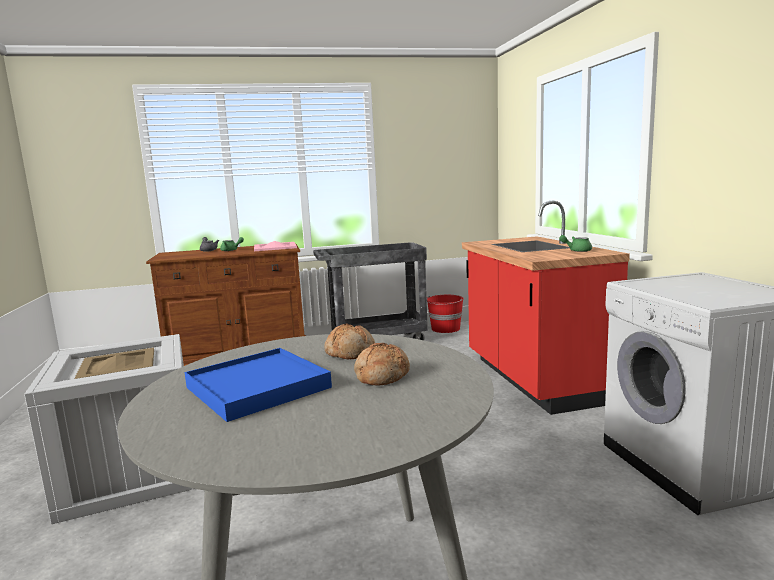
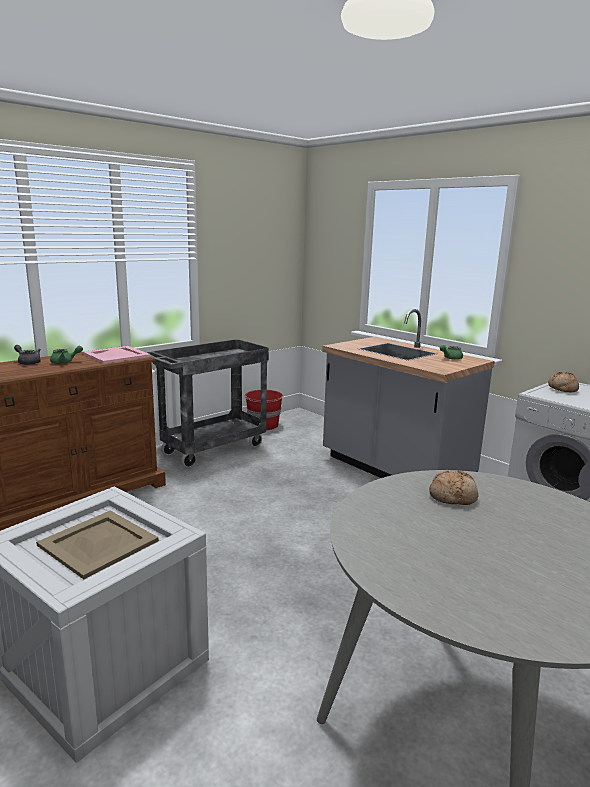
camera: 30 degrees left, 5 degrees up
blue tray [185,348,332,422] -> none
bread [354,343,410,385] -> bread moved to [548,372,579,393]
red counter [462,200,630,415] -> grey counter [322,309,495,478]

